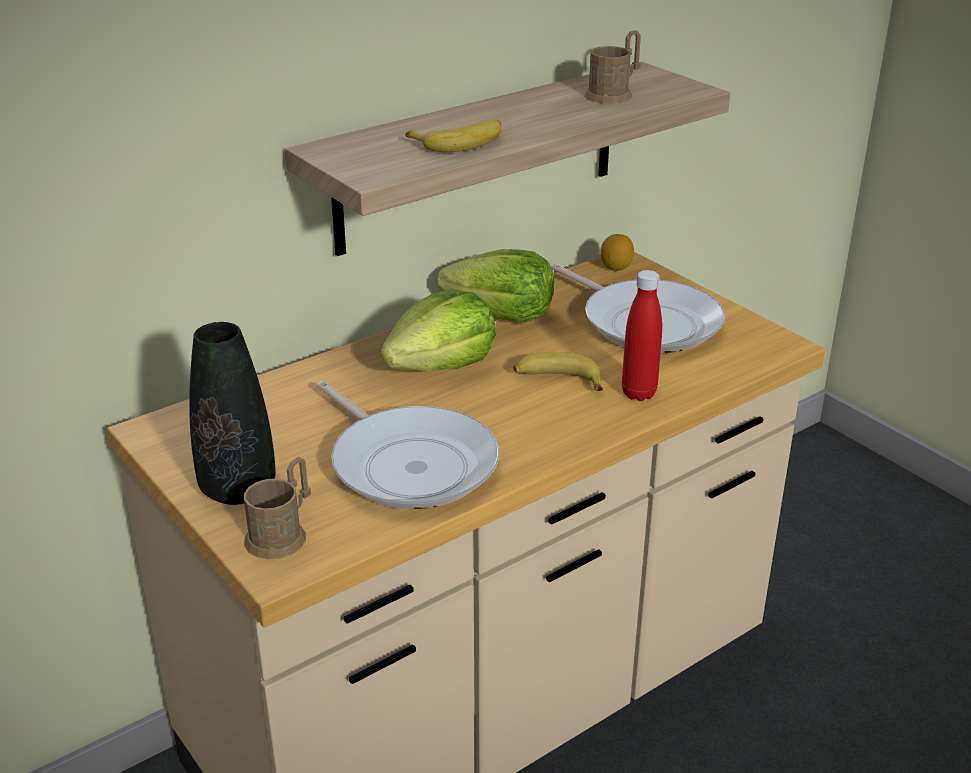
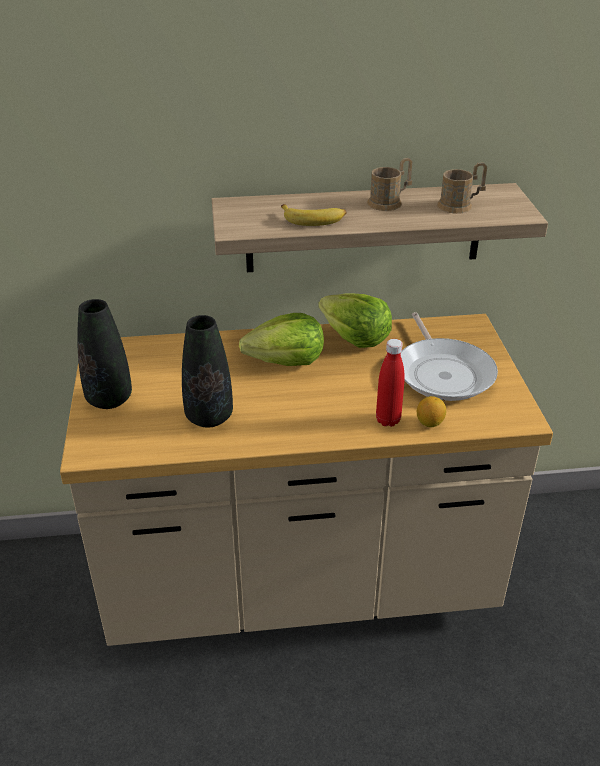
camera: 30 degrees right, 5 degrees up
brown mug [244,457,311,559] -> brown mug moved to [367,158,413,211]
frying pan [317,381,499,509] -> black vase [182,315,233,428]
banana [513,352,603,391] -> none
lemon [600,234,634,271] -> lemon moved to [417,396,446,427]

